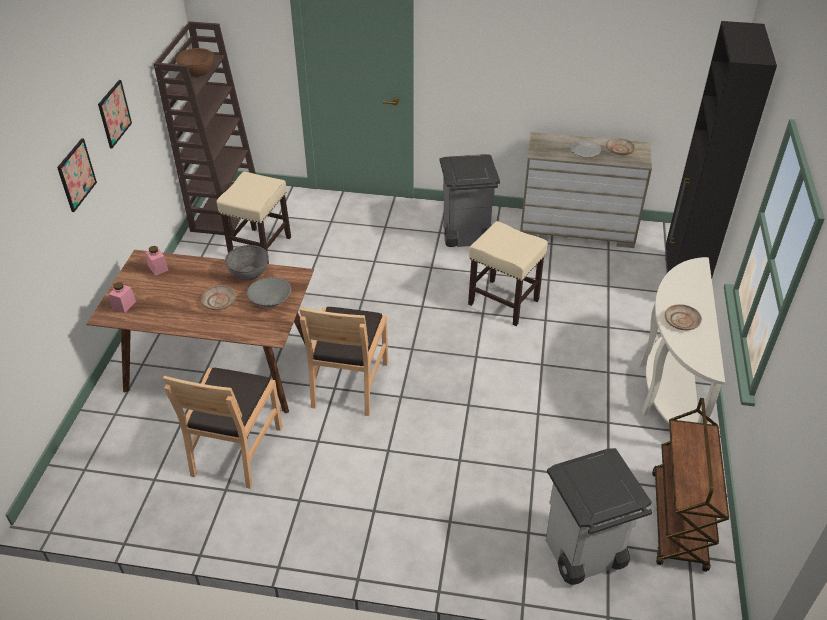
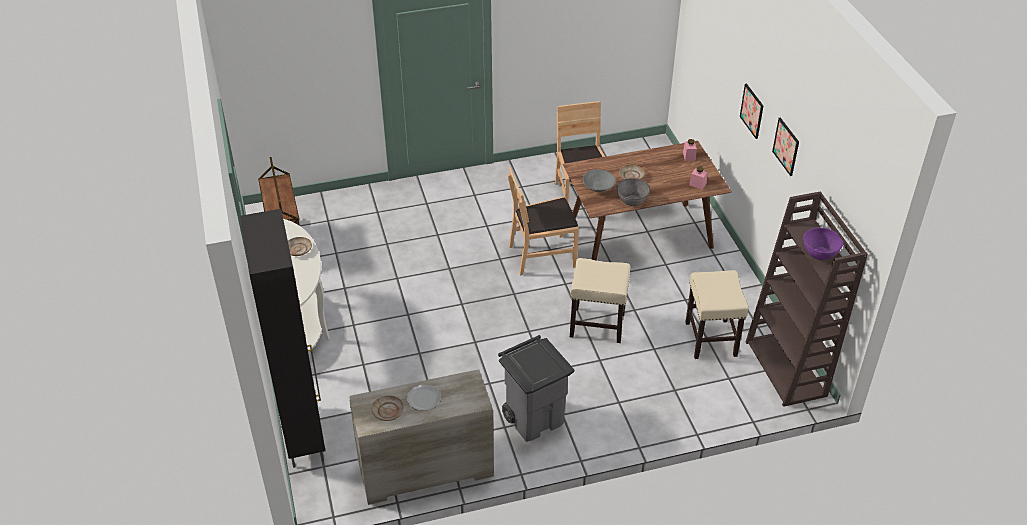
camera: 155 degrees right, 0 degrees up
brown bowl [176,48,214,77] -> purple bowl [803,227,843,260]
brown chair [300,307,388,416] -> brown chair turned 90 degrees counterclockwise [507,167,579,275]
beige stool [468,221,548,326] -> beige stool moved to [570,258,630,343]
grey trash can [546,448,653,585] -> none

